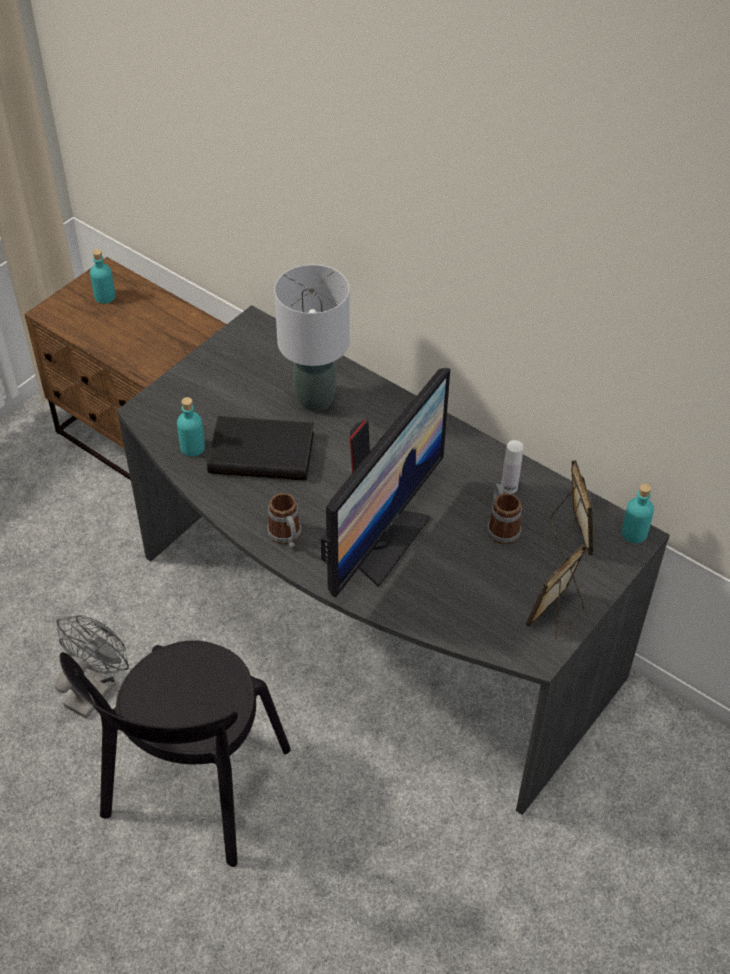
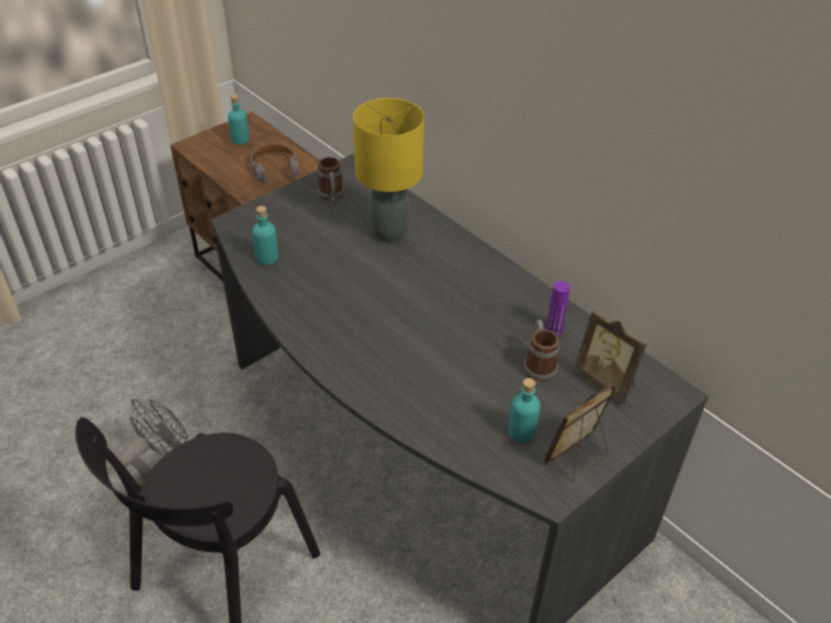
camera: 10 degrees right, 5 degrees down
black book [207,416,314,480] -> none
mug [267,493,301,548] -> mug moved to [317,157,344,202]
grey table lamp [274,264,350,411] -> yellow table lamp [353,98,424,242]
monitor [321,368,450,598] -> none
white bottle [501,440,523,494] -> purple bottle [546,281,570,336]
picture frame [550,460,593,555] -> picture frame turned 135 degrees clockwise [573,310,646,404]
turquoise bottle [622,483,654,543] -> turquoise bottle moved to [508,378,540,442]
none -> grey headphones [251,143,299,183]

